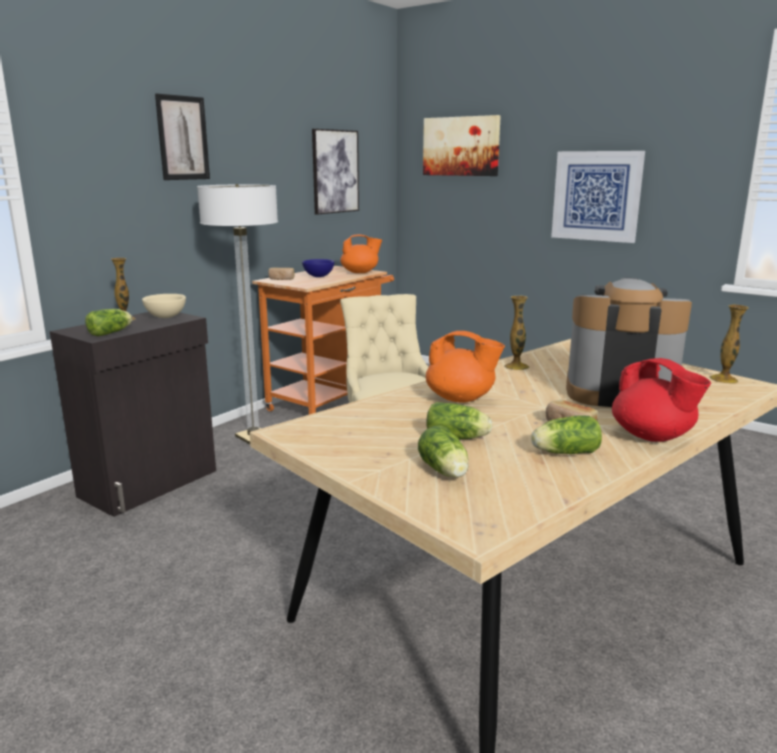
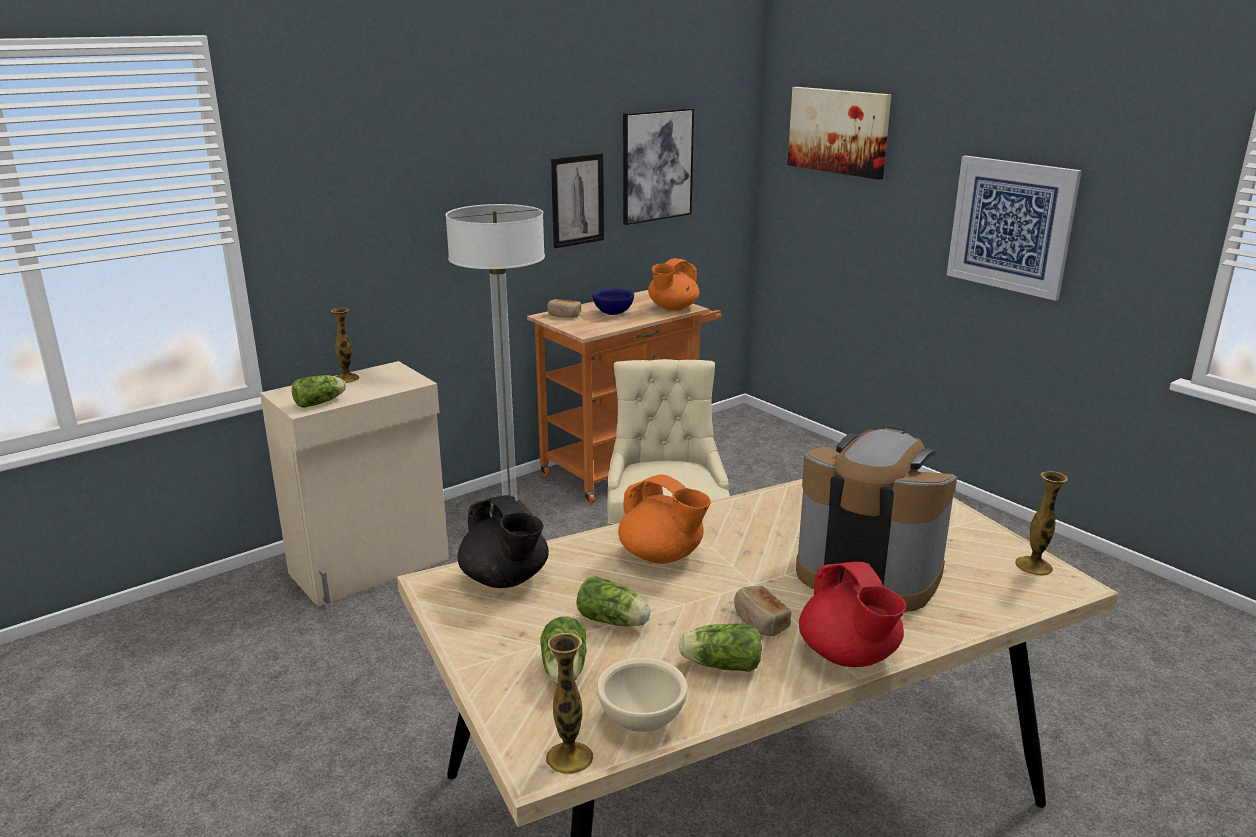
camera: 15 degrees right, 5 degrees up
black cabinet [50,312,216,517] -> beige cabinet [260,361,449,607]
beige bowl [142,294,186,318] -> beige bowl moved to [597,657,688,732]
picture [155,93,210,180] -> picture moved to [551,153,604,248]
orange teapot [340,234,382,273] -> orange teapot turned 120 degrees clockwise [648,258,699,311]
vase [504,296,529,370] -> vase moved to [546,633,593,775]
none -> black teapot [457,495,549,588]

